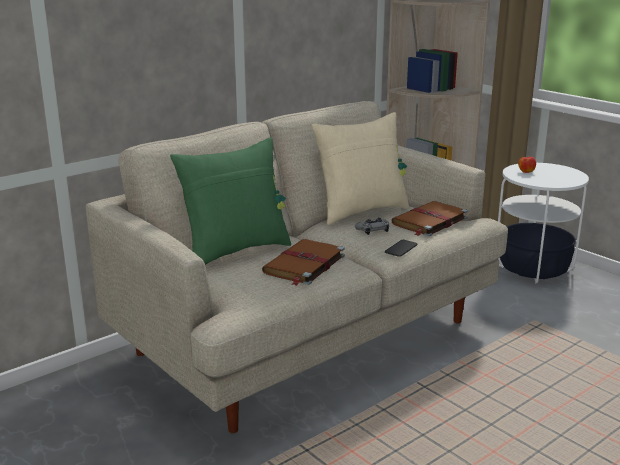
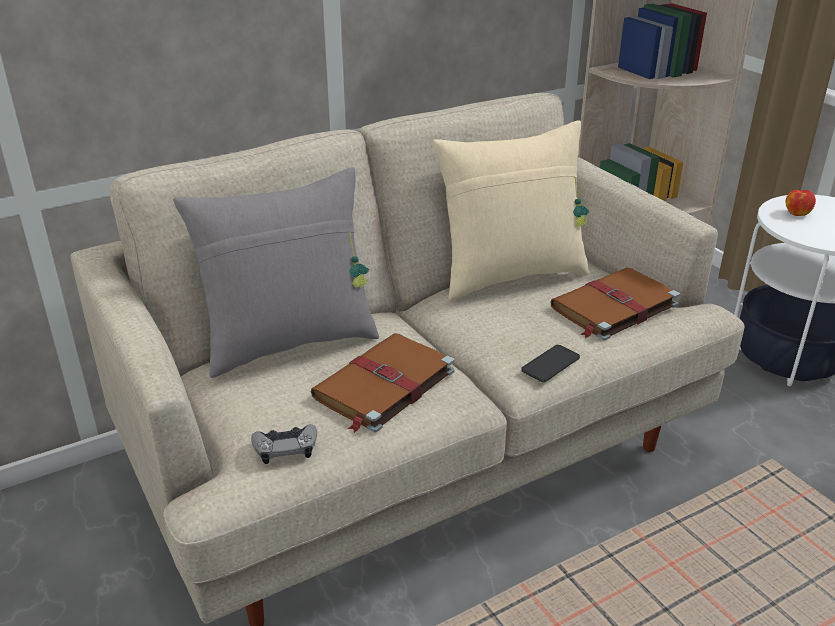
camera: 10 degrees right, 10 degrees up
green pillow [170,137,291,265] -> grey pillow [173,167,379,378]
grey game controller [355,217,389,235] -> grey game controller moved to [251,424,317,464]

